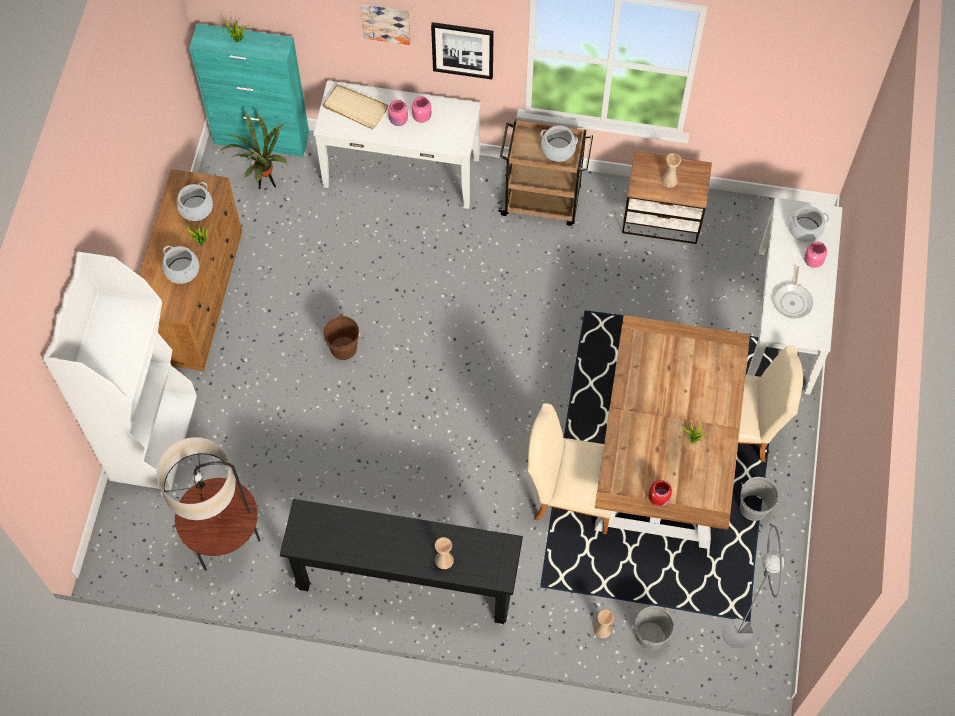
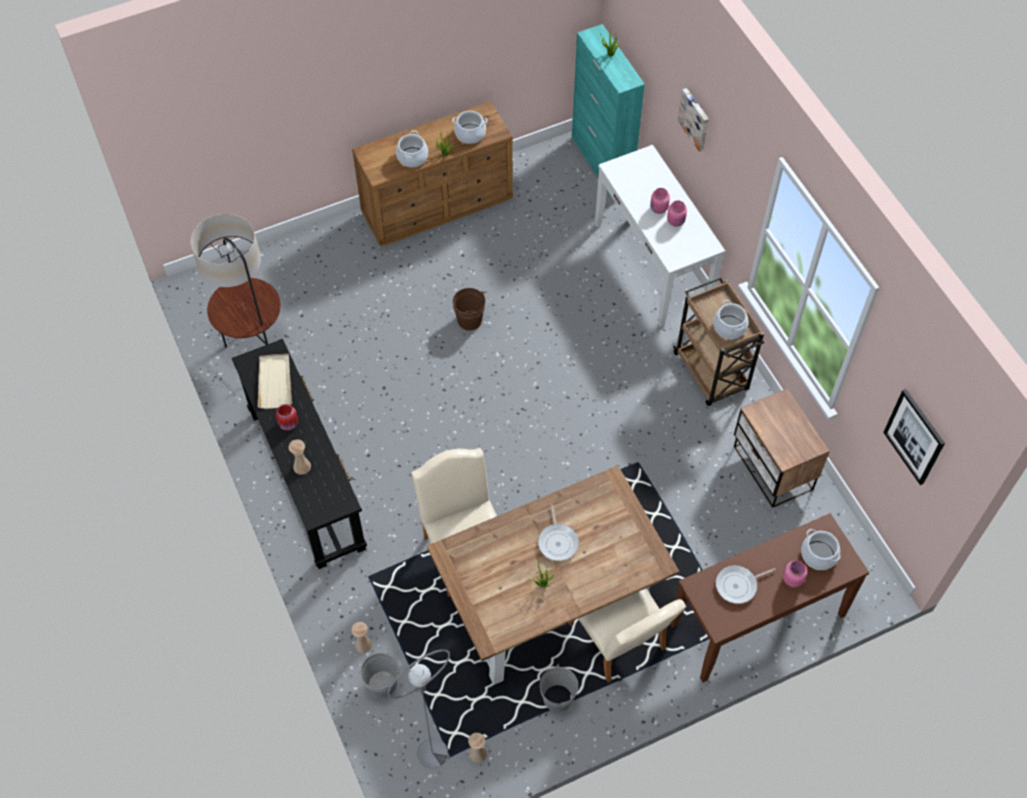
camera: 55 degrees right, 5 degrees down
white bookcase [43,252,197,491] -> none
potted plant [219,111,287,189] -> none
beige tray [323,84,388,129] -> beige tray moved to [258,353,292,409]
picture [431,22,494,79] -> picture moved to [883,389,945,485]
red jar [649,480,672,507] -> red jar moved to [276,404,298,431]
beige vase [661,153,681,188] -> beige vase moved to [468,733,487,763]
white console table [747,197,842,395] -> brown console table [670,513,869,682]
none -> frying pan [538,504,579,561]

